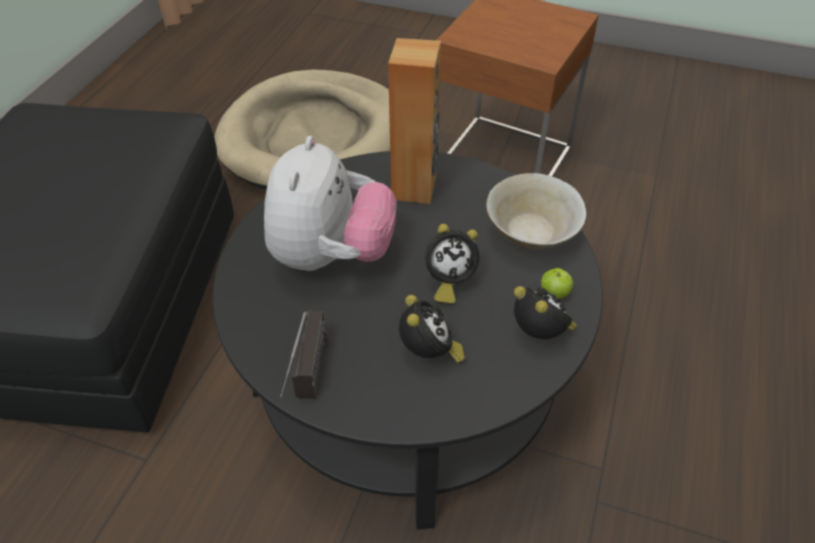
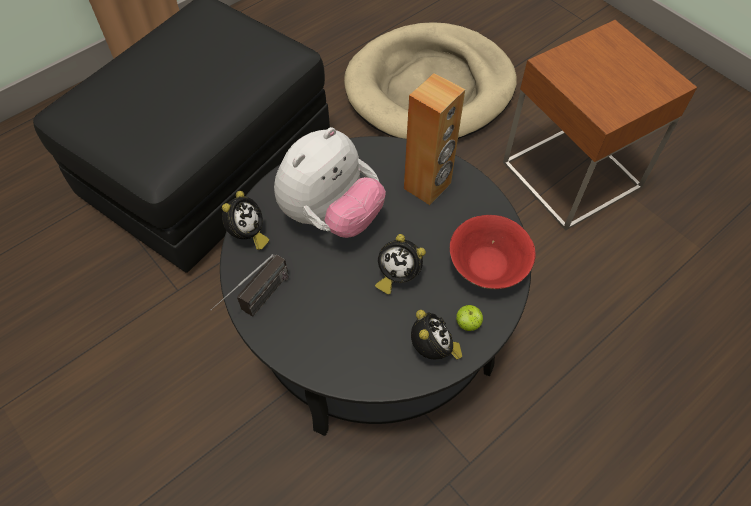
camera: 30 degrees right, 10 degrees up
alarm clock [399,295,465,363] -> alarm clock moved to [222,191,269,250]
beige bowl [486,173,586,250] -> red bowl [450,215,536,289]

